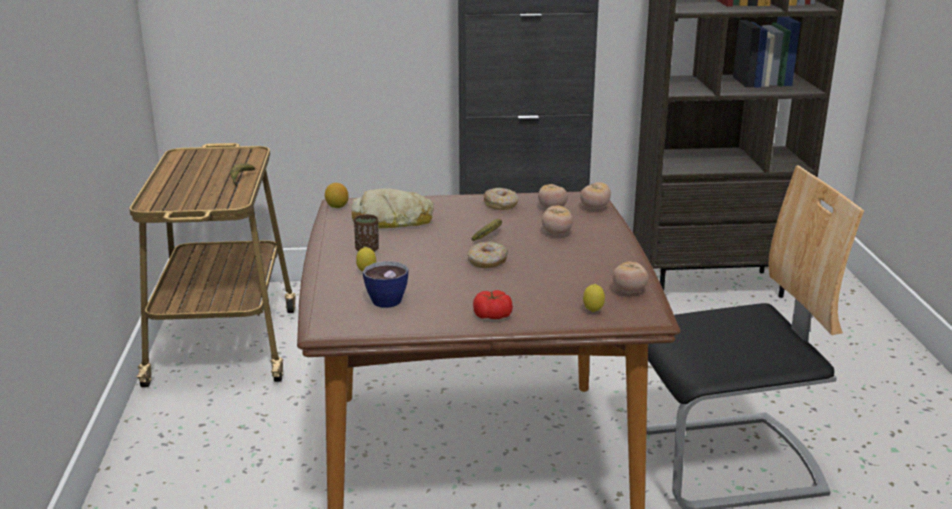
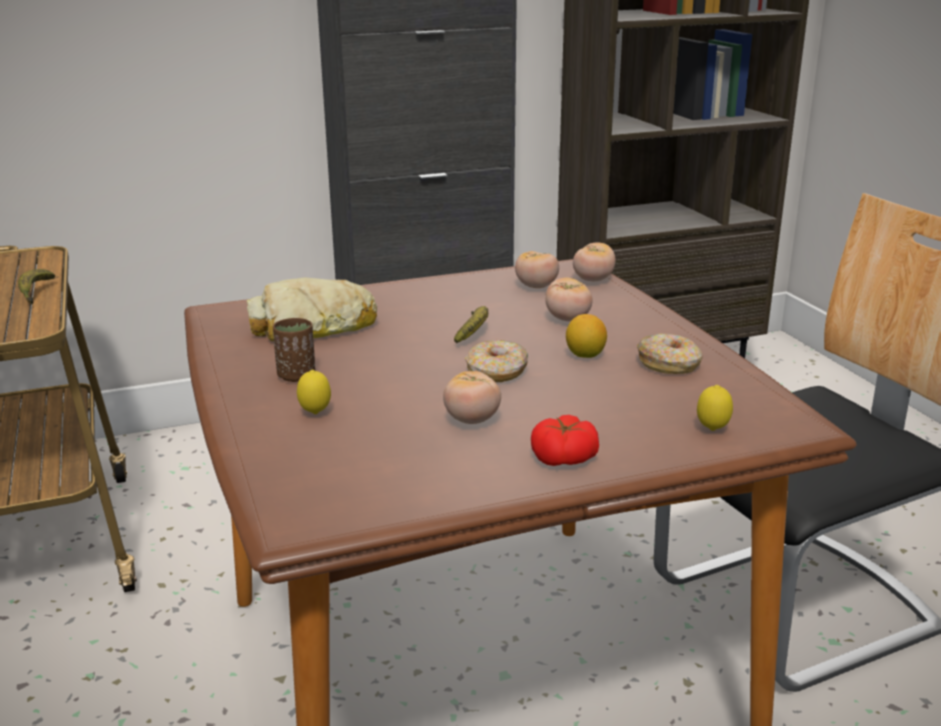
camera: 15 degrees left, 0 degrees up
lemon [325,183,349,208] -> lemon moved to [566,314,607,358]
cup [363,261,409,308] -> none
donut [483,188,518,210] -> donut moved to [637,334,703,374]
tomato [613,262,648,294] -> tomato moved to [443,371,501,424]

